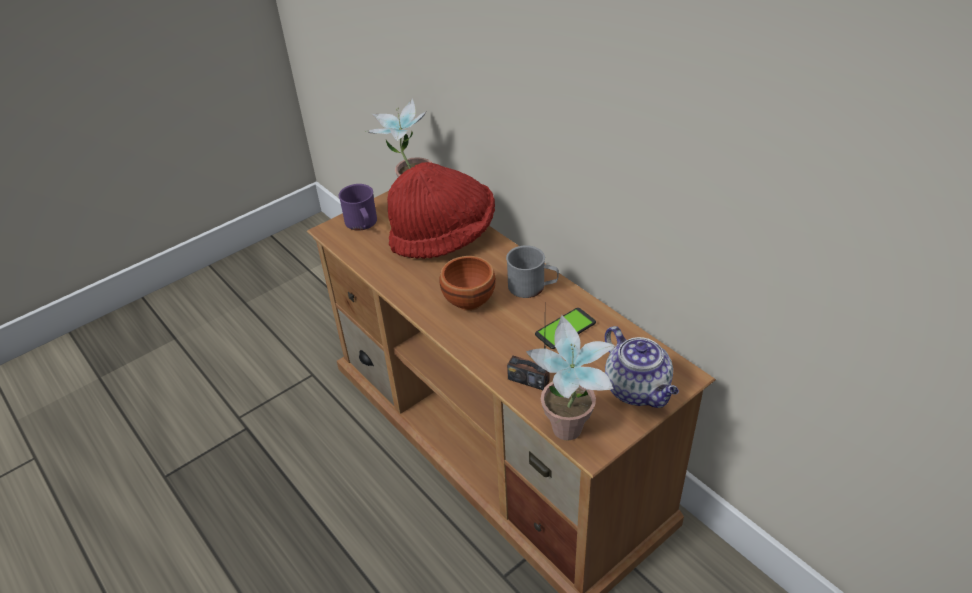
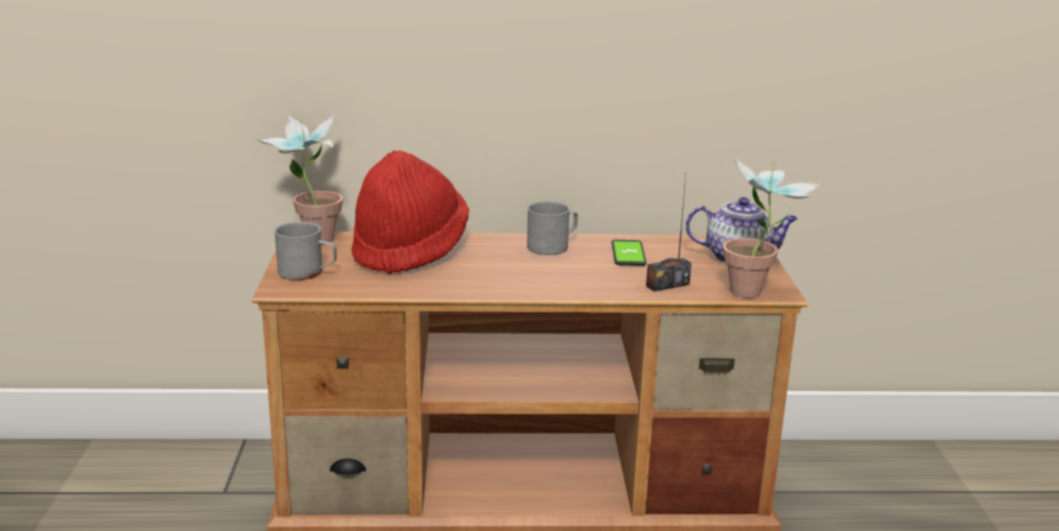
camera: 55 degrees left, 20 degrees down
purple mug [339,184,377,231] -> grey mug [274,222,337,280]
brown bowl [439,256,496,311] -> none

